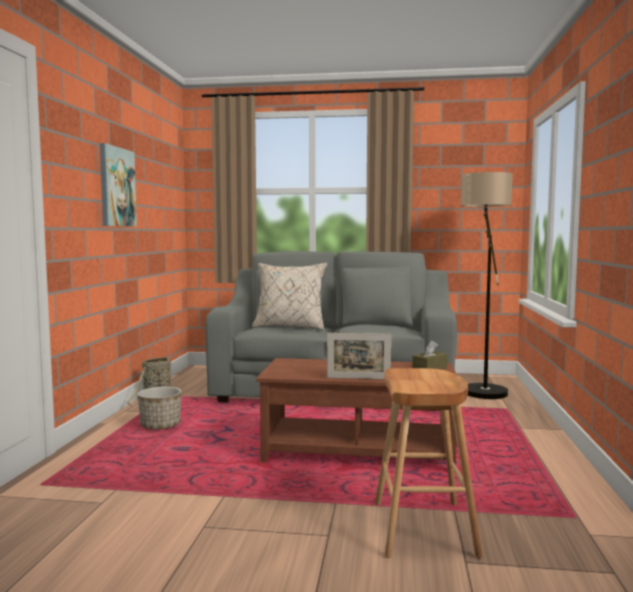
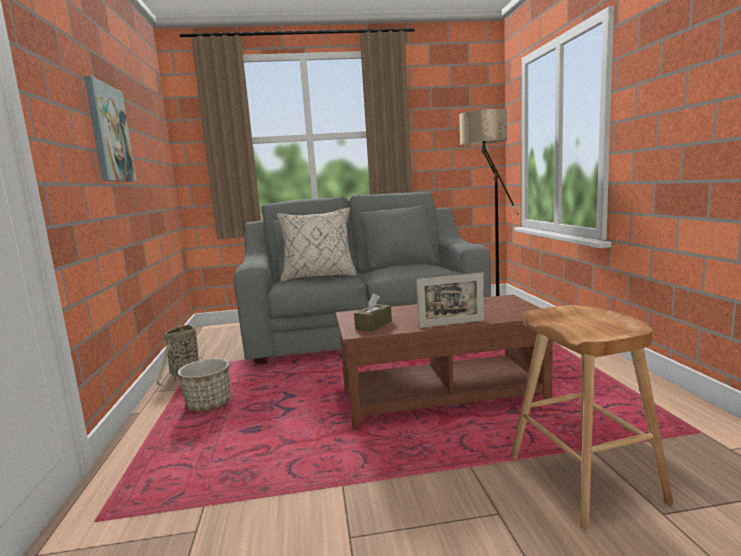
camera: 15 degrees left, 5 degrees up
brown tissue box [412,341,448,370] -> brown tissue box moved to [354,293,392,332]

